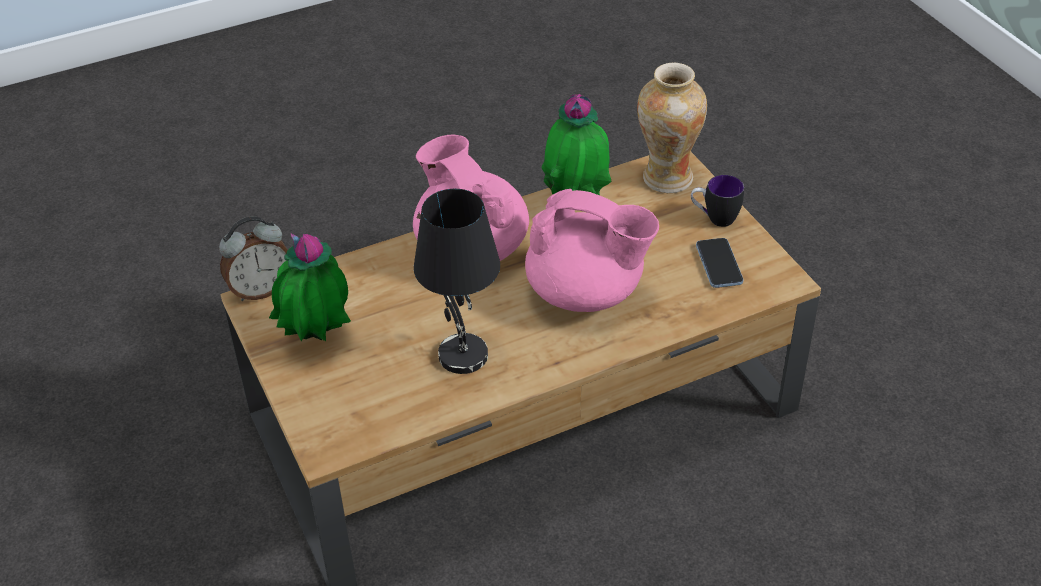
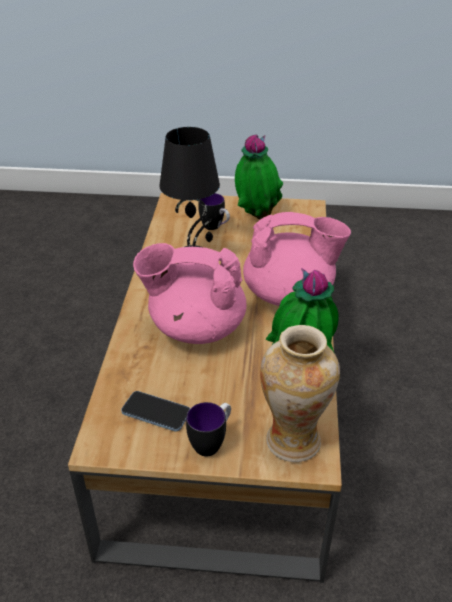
camera: 120 degrees right, 5 degrees down
alarm clock [219,216,288,301] -> none
pink teapot [525,189,659,312] -> pink teapot turned 45 degrees clockwise [133,243,247,344]
none -> mug [198,193,230,230]

